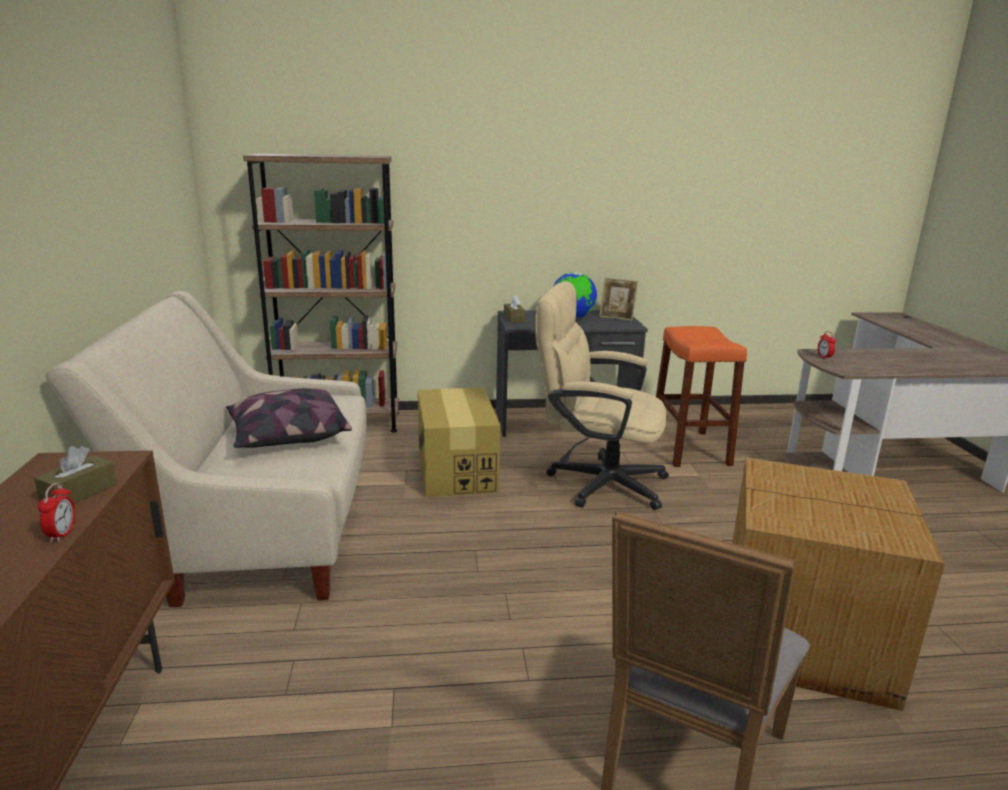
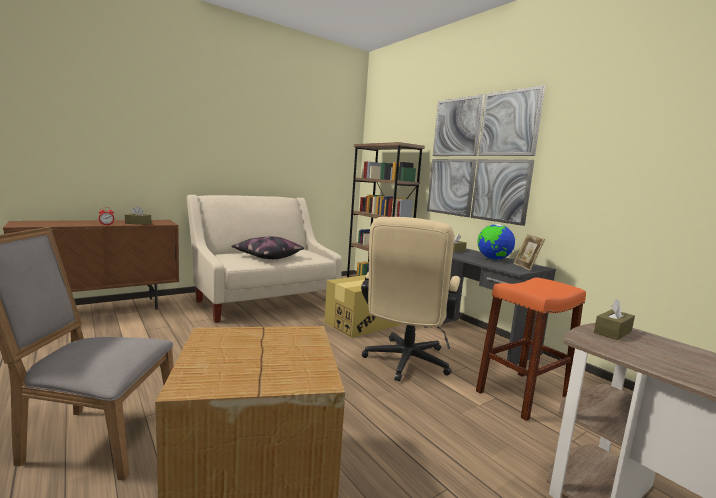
camera: 60 degrees right, 10 degrees down
beige office chair [535,281,669,510] -> beige office chair turned 150 degrees counterclockwise [361,217,460,381]
alarm clock [818,331,836,360] -> brown tissue box [594,299,635,340]
none -> picture [427,85,545,226]

